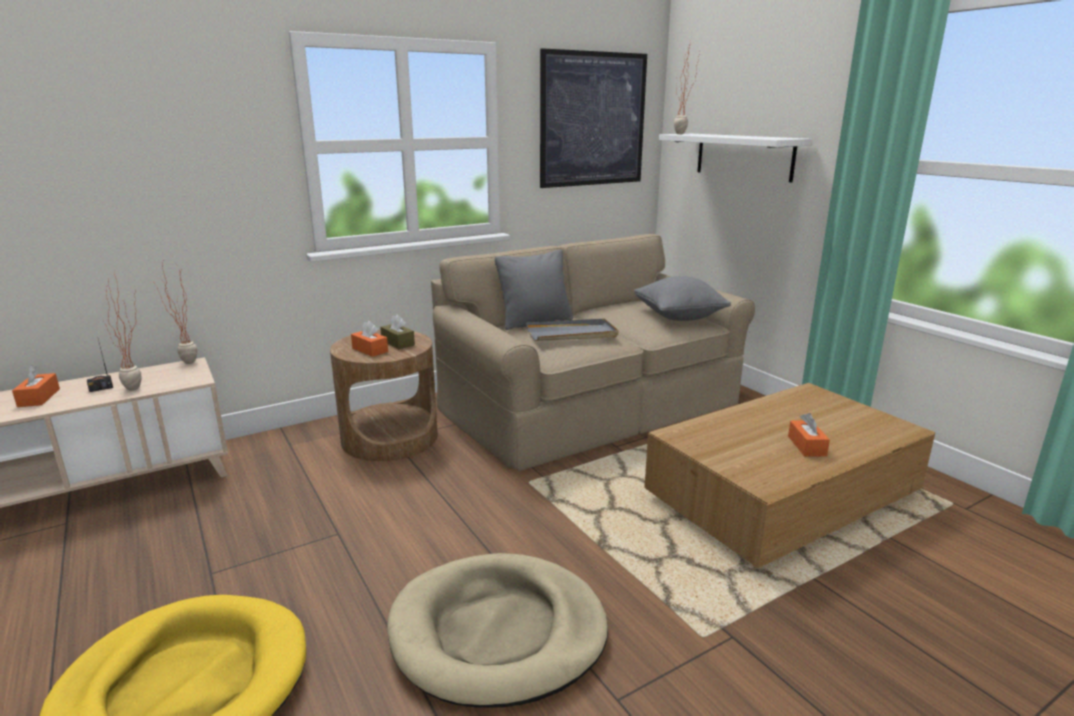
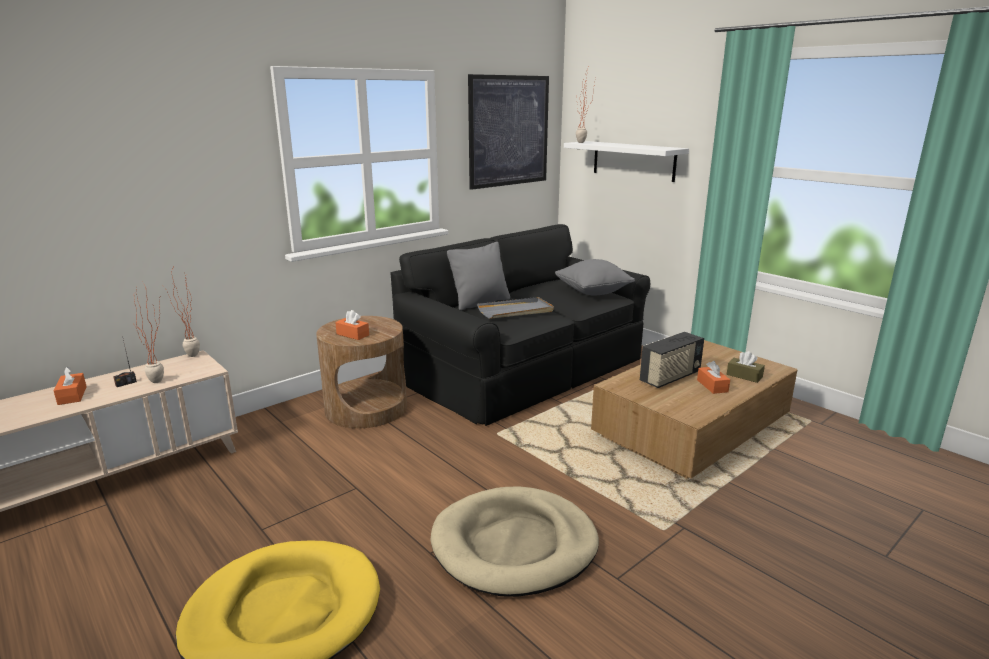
camera: 10 degrees left, 0 degrees up
brown tissue box [380,315,415,349] -> brown tissue box moved to [727,351,765,383]
beige sofa [431,234,755,471] -> black sofa [390,224,650,426]
none -> radio [640,332,704,388]

